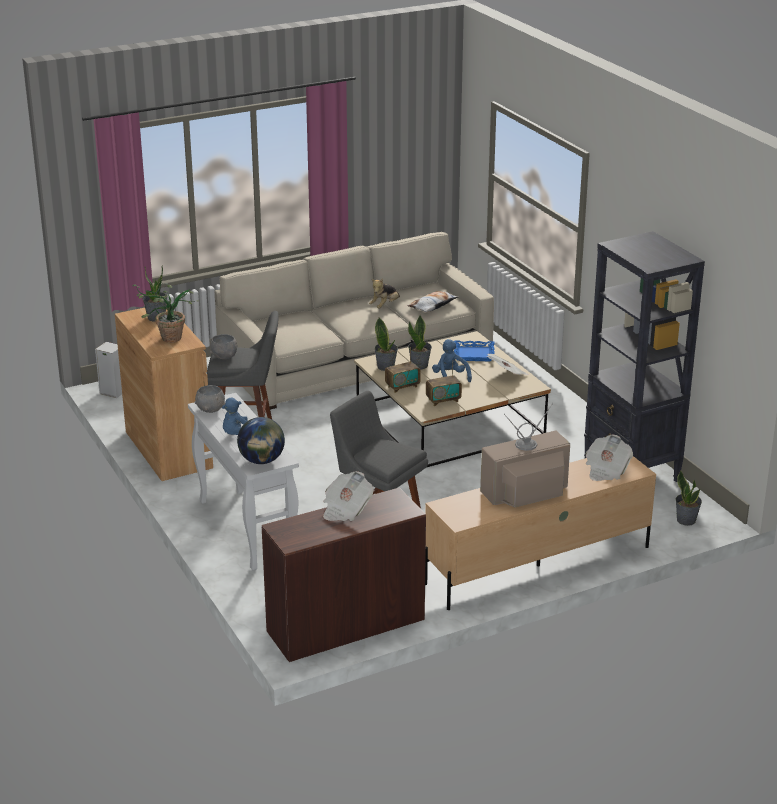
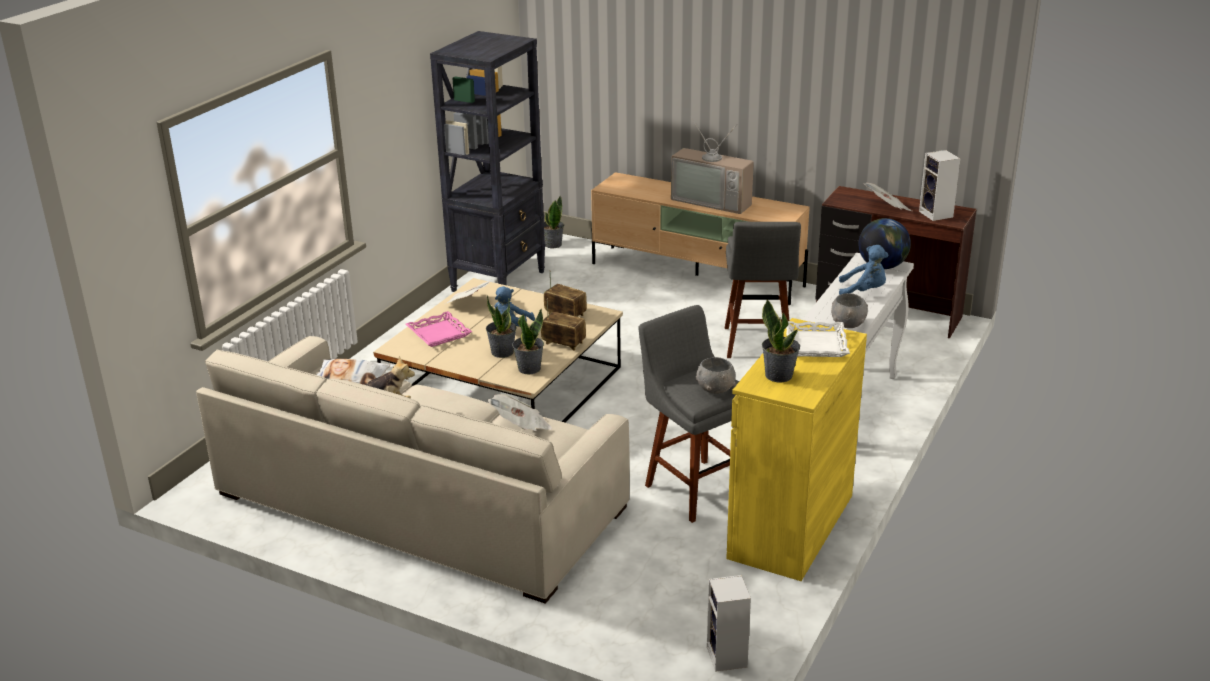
camera: 125 degrees left, 0 degrees up
brown cabinet [115,305,213,481] -> yellow cabinet [726,318,867,581]
potted plant [132,283,199,343] -> white tray [786,321,850,357]
blue tray [454,340,495,361] -> pink tray [406,311,472,347]
newspaper [586,435,633,481] -> newspaper moved to [488,394,553,431]
none -> speaker [919,150,960,221]

